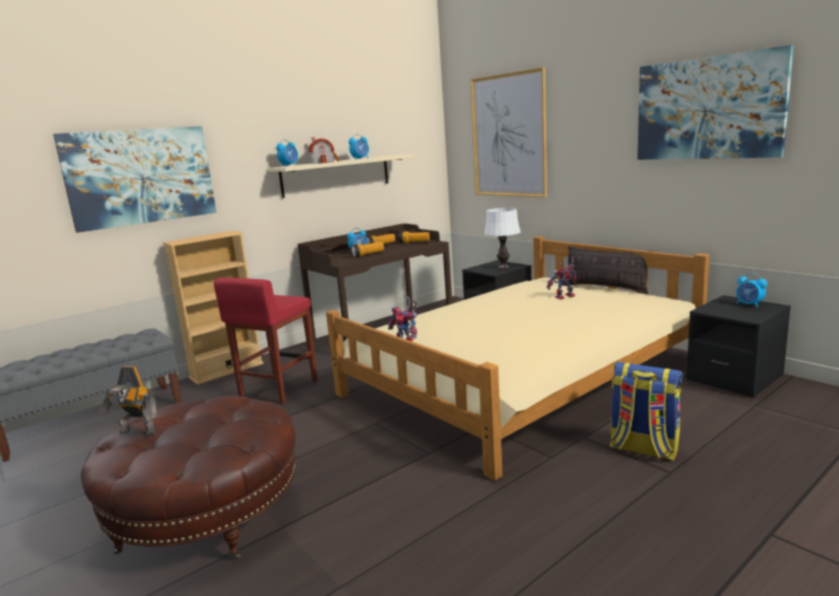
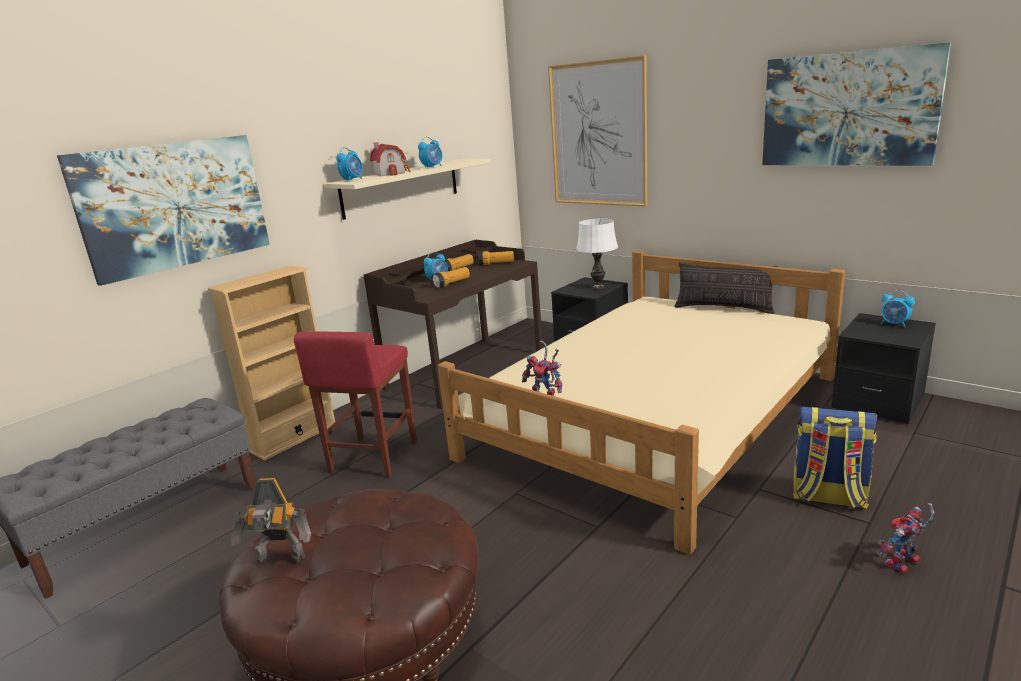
camera: 10 degrees left, 5 degrees up
toy robot [546,257,577,299] -> toy robot moved to [876,503,935,573]

